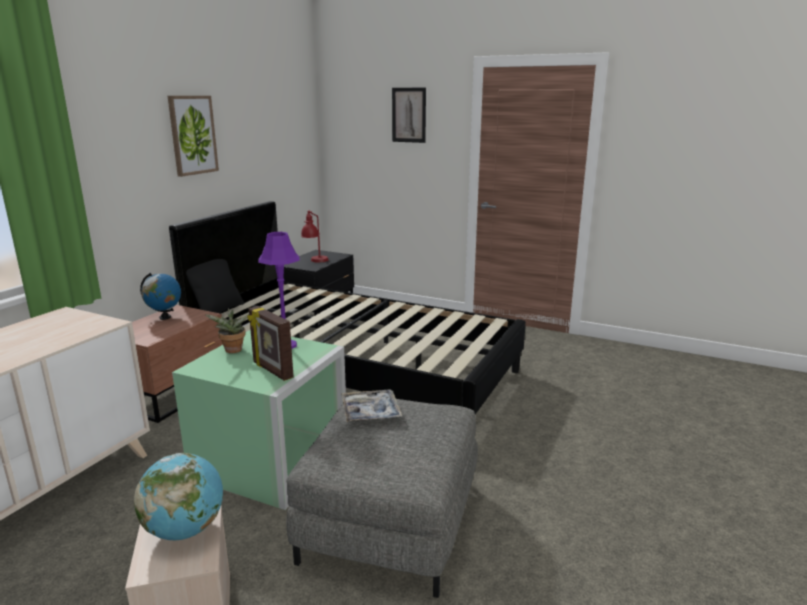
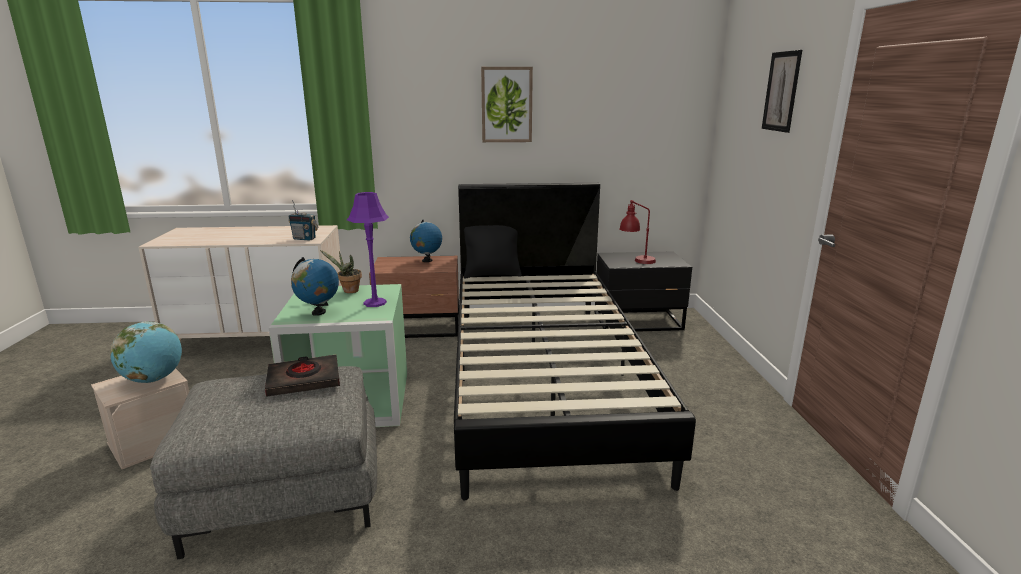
camera: 60 degrees right, 0 degrees up
picture frame [247,306,294,381] -> globe [291,257,339,316]
tray [341,390,402,422] -> black book [265,355,340,397]
none -> radio [288,200,318,241]

